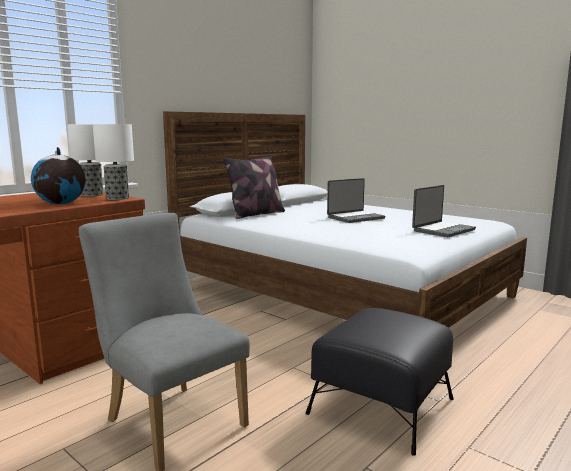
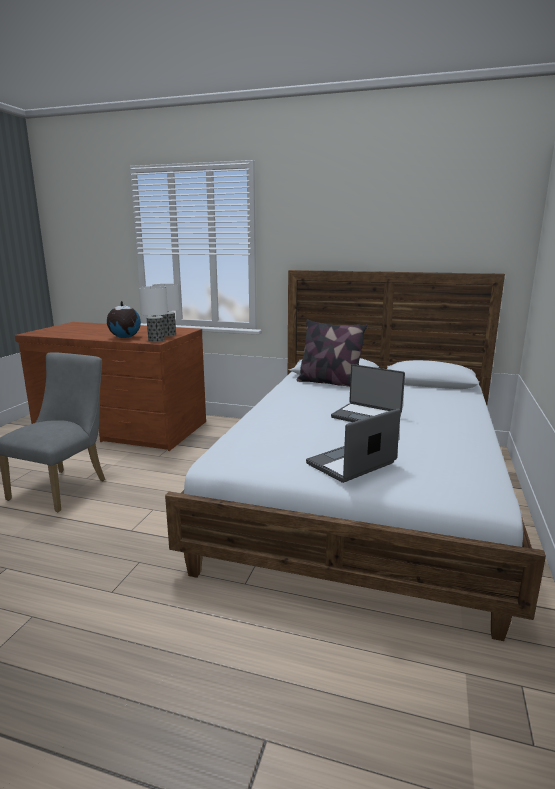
camera: 65 degrees right, 5 degrees up
black ottoman [306,308,454,456] -> none
laptop [412,185,476,237] -> laptop turned 120 degrees clockwise [306,409,401,483]

